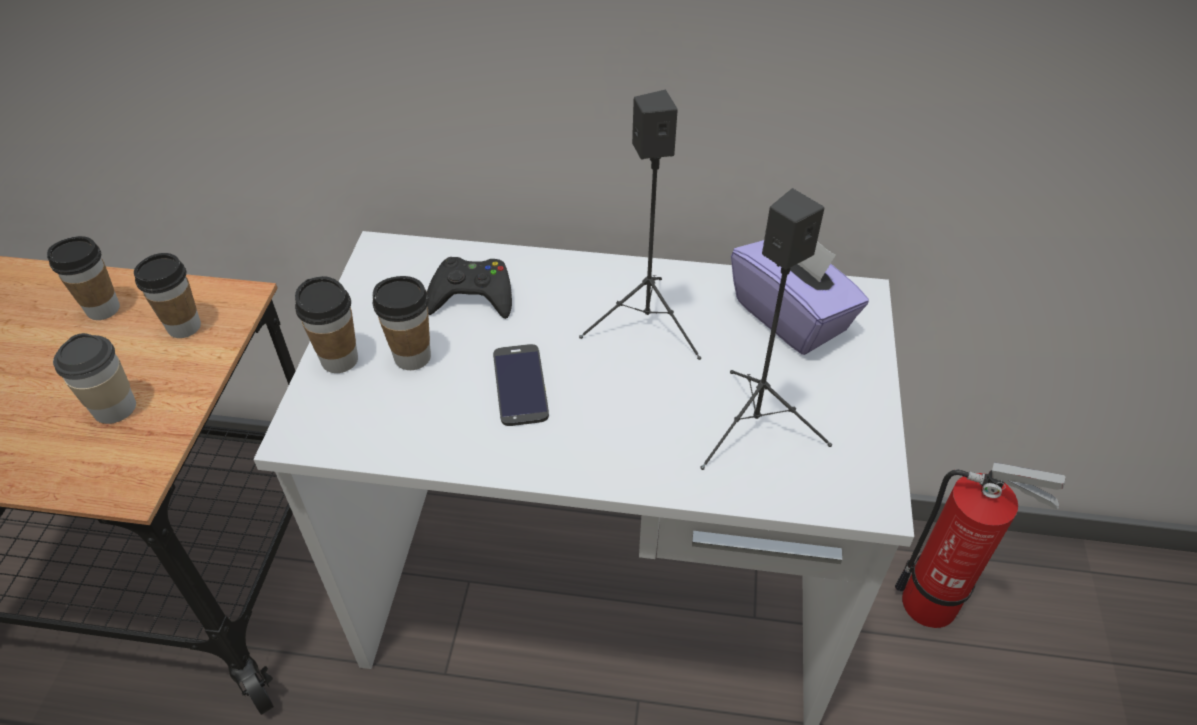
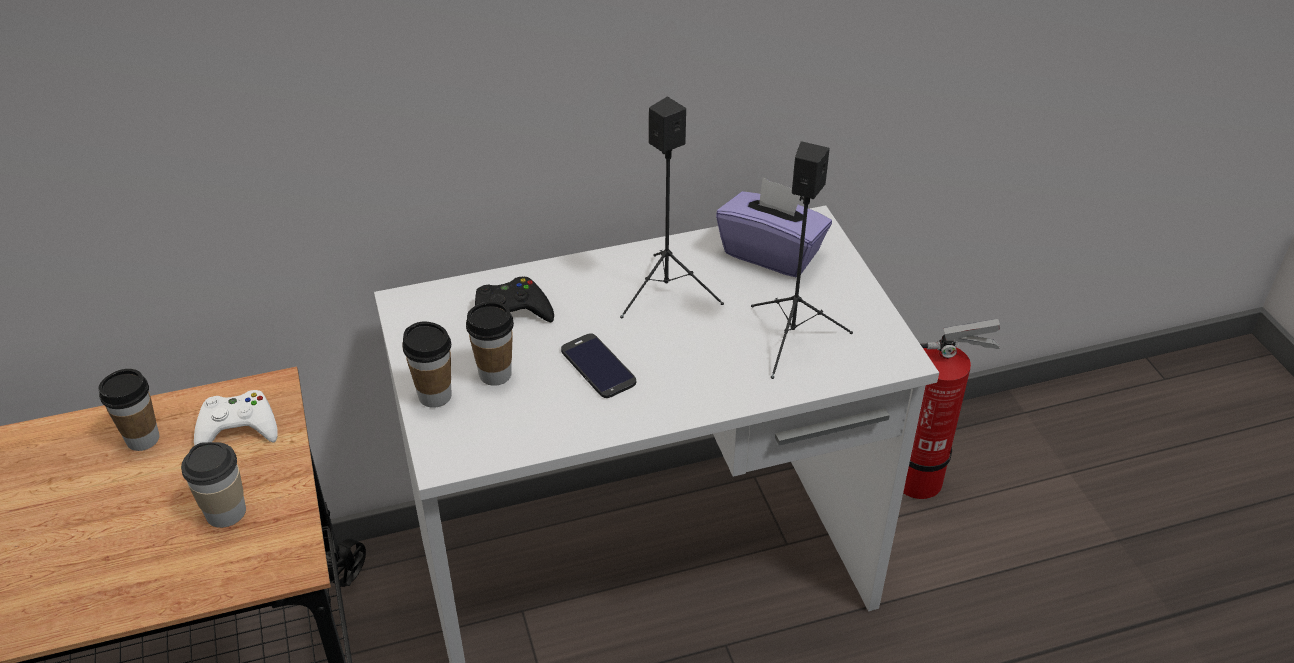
camera: 25 degrees left, 5 degrees down
cup [134,253,201,338] -> white game controller [194,390,278,446]

